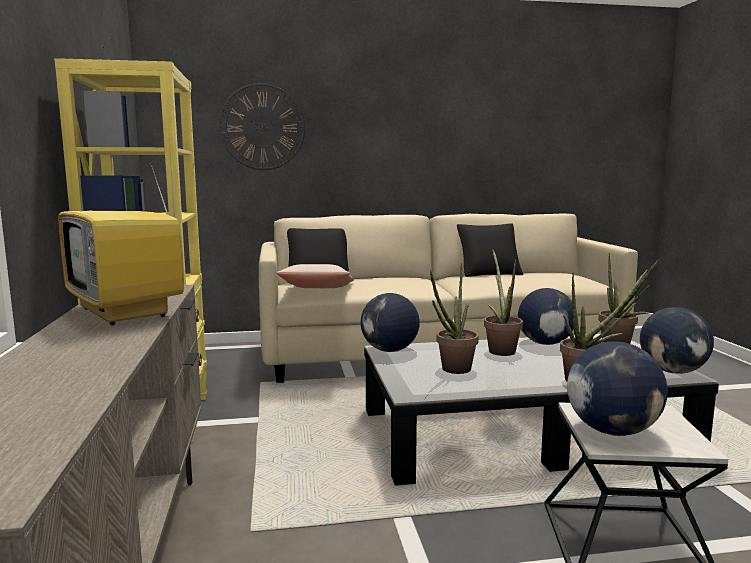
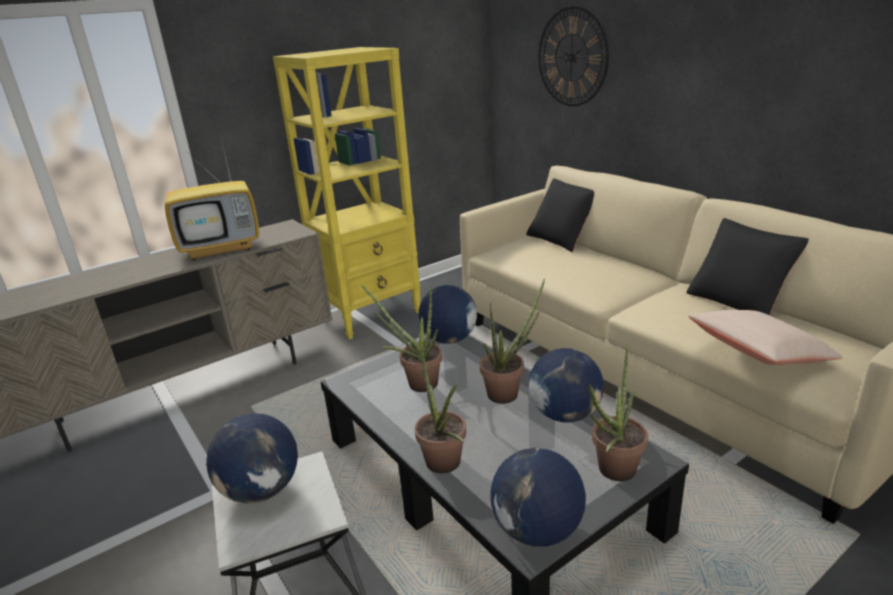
camera: 65 degrees right, 15 degrees up
television [58,143,184,325] -> television turned 135 degrees counterclockwise [165,139,259,260]
beige pillow [277,264,355,288] -> beige pillow moved to [688,310,843,365]

